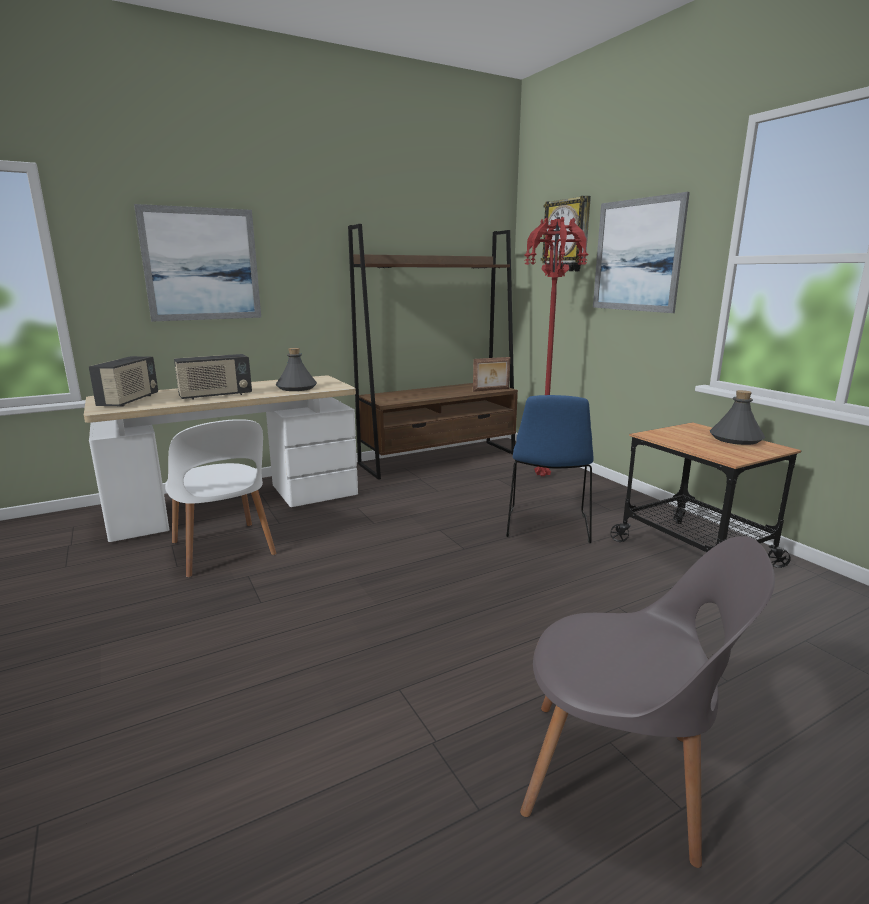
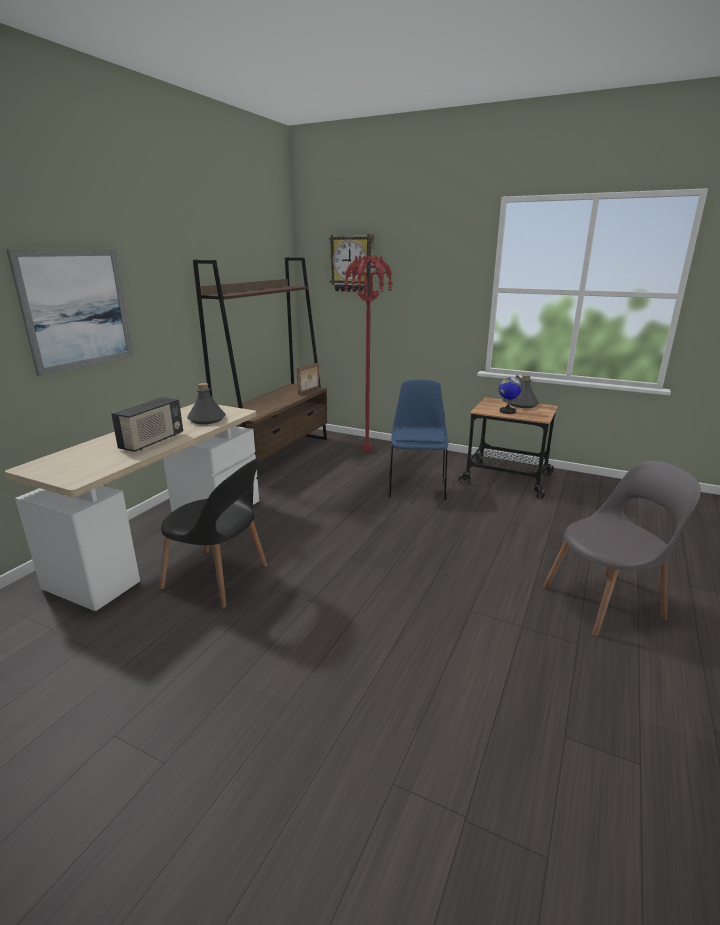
camera: 35 degrees left, 5 degrees up
radio [89,356,158,406] -> none
white chair [165,419,277,577] -> black chair [159,458,268,608]
blue chair [506,395,593,544] -> blue chair turned 150 degrees counterclockwise [388,379,448,500]
picture [593,192,690,313] -> none
none -> globe [499,375,525,414]

